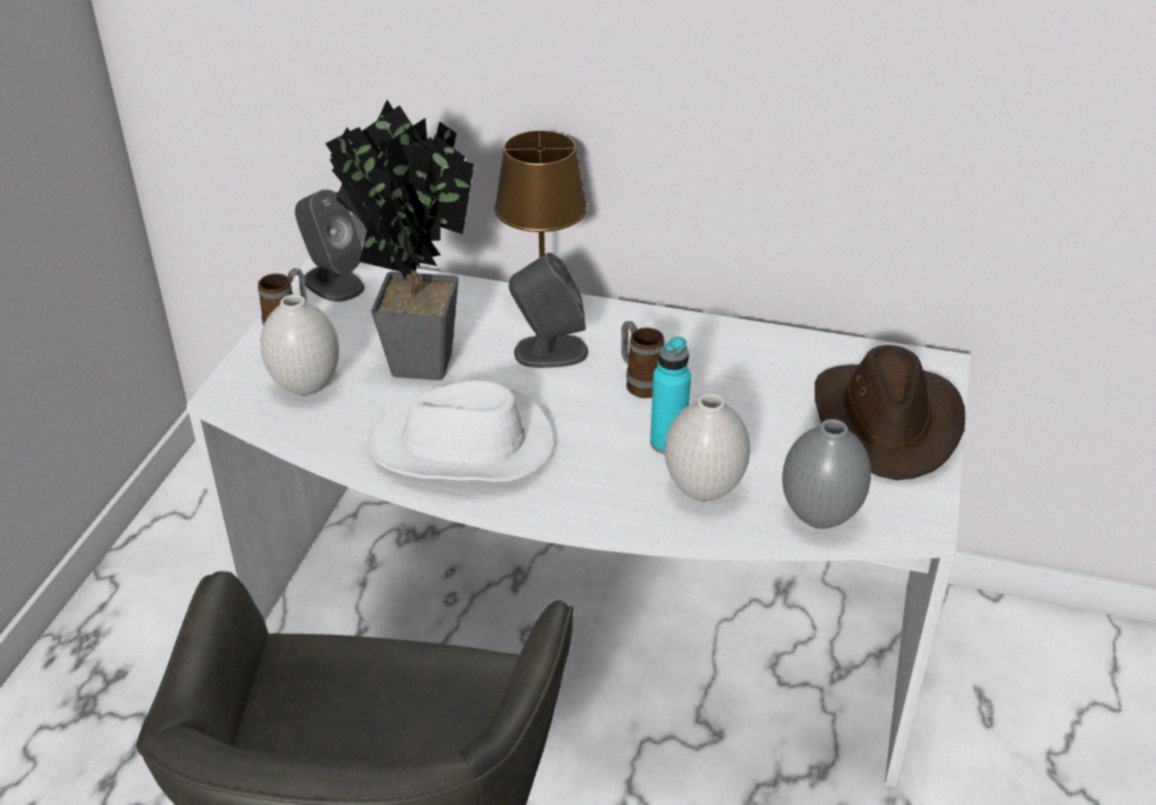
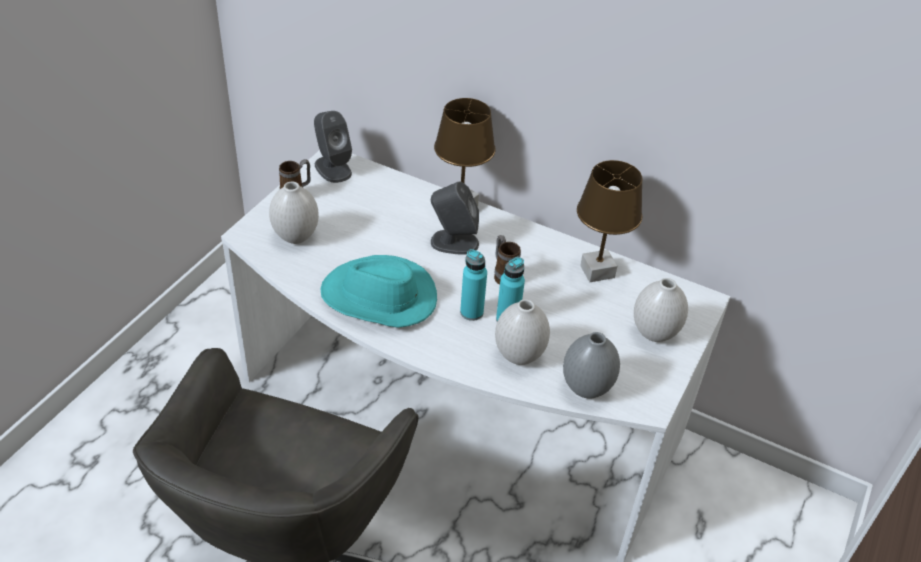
camera: 10 degrees right, 5 degrees up
potted plant [325,100,474,380] -> none
white hat [369,381,555,482] -> turquoise hat [320,255,437,328]
brown hat [815,345,965,480] -> white vase [634,278,688,342]
none -> turquoise bottle [460,249,487,321]
none -> brown table lamp [577,160,643,282]

